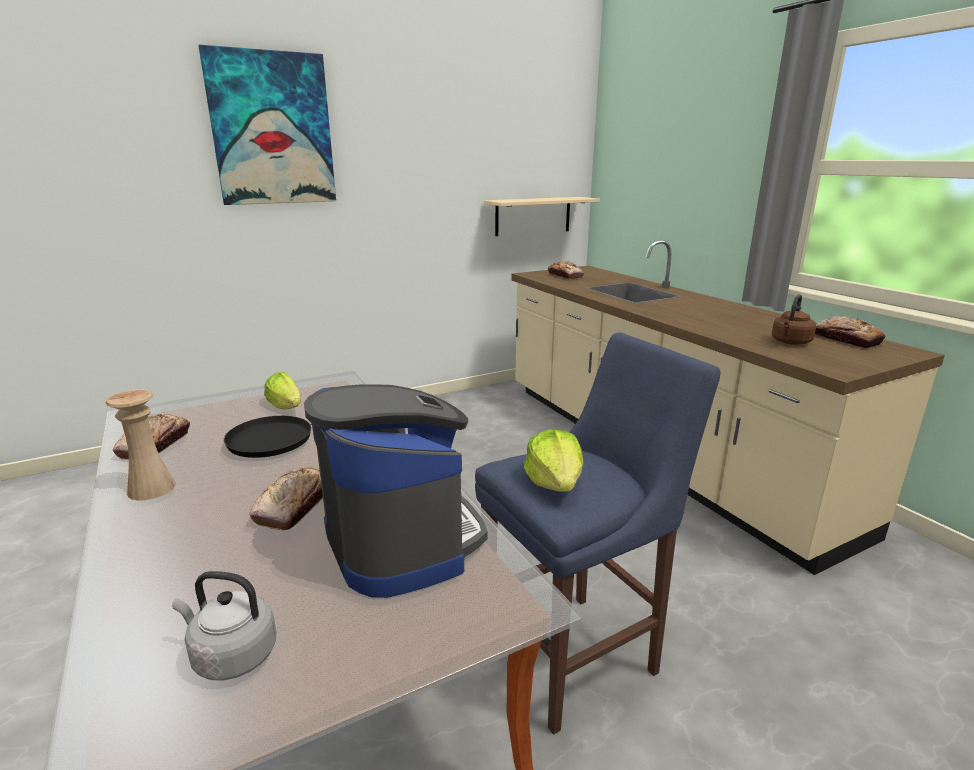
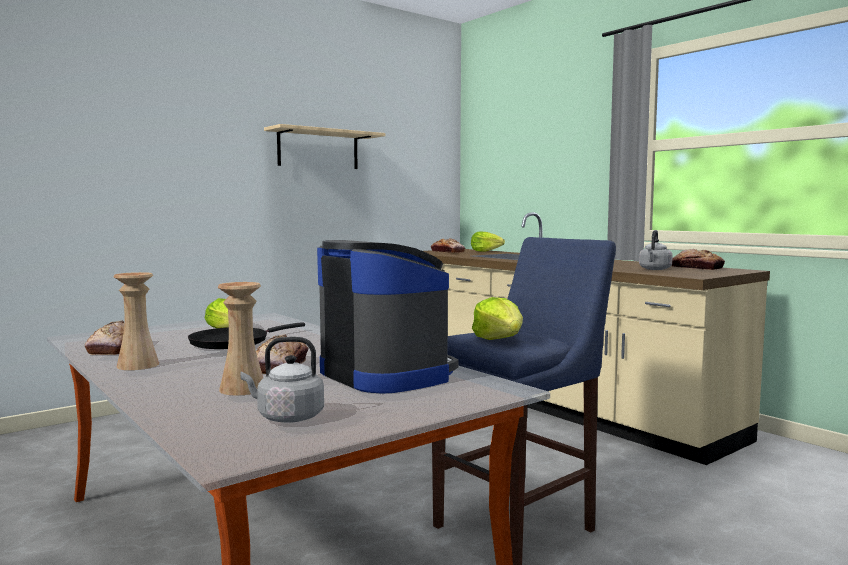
camera: 10 degrees left, 15 degrees down
picture [198,45,336,205] -> none
beige shelf [484,197,600,236] -> beige shelf moved to [264,124,385,169]
brown kettle [772,294,816,345] -> grey kettle [639,230,673,270]
none -> beige vase [218,282,263,396]
none -> lettuce [471,232,505,252]

